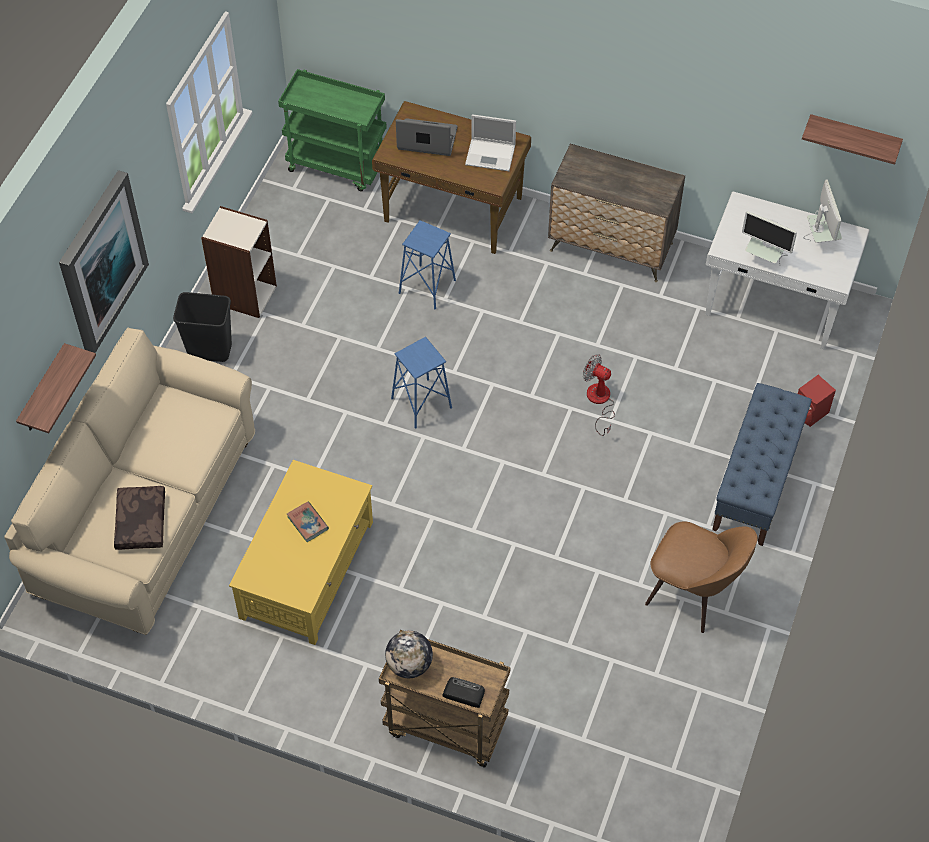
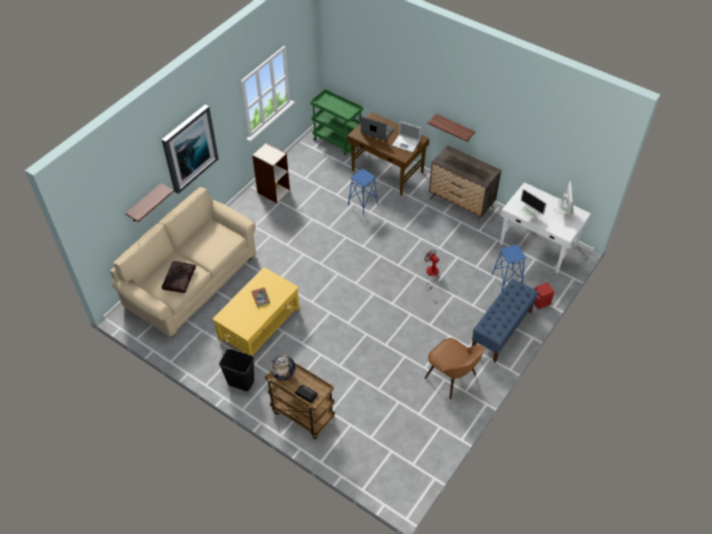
camera: 15 degrees right, 5 degrees down
black trash can [173,292,232,362] -> black trash can moved to [219,348,254,391]
blue stool [391,337,452,429] -> blue stool moved to [492,244,526,292]
shelf [802,114,903,165] -> shelf moved to [428,114,475,142]

